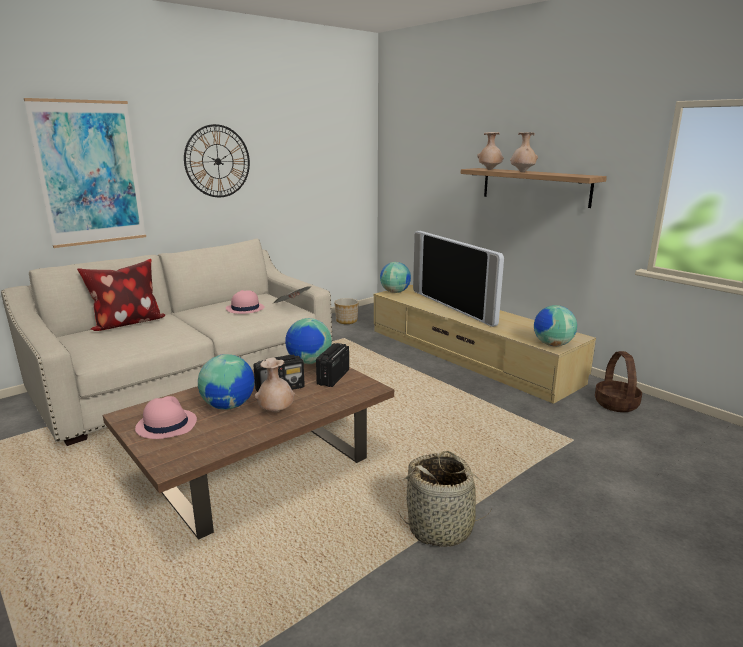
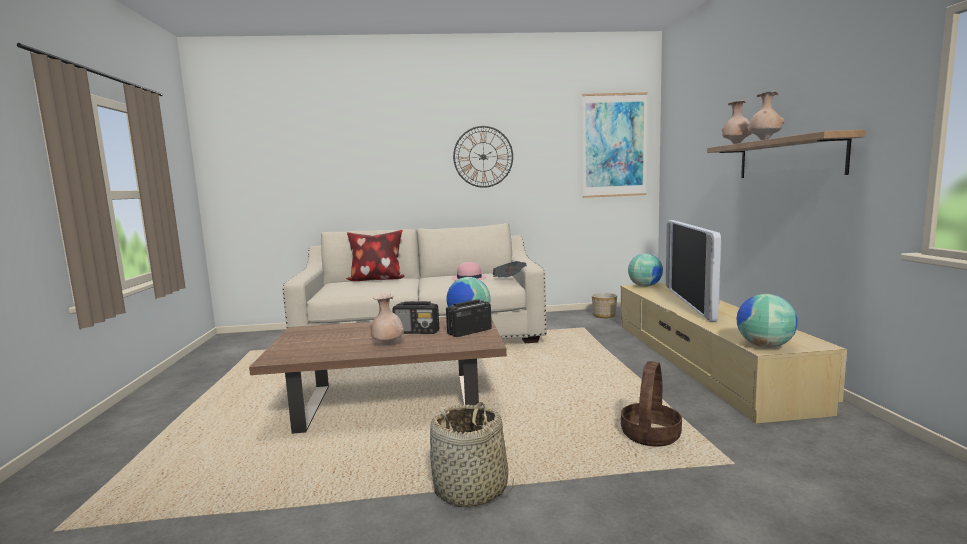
camera: 35 degrees right, 10 degrees down
picture [24,98,146,248] -> picture moved to [582,92,648,198]
pink hat [135,396,197,439] -> none
globe [198,354,255,410] -> none
basket [595,351,642,412] -> basket moved to [621,361,682,447]

